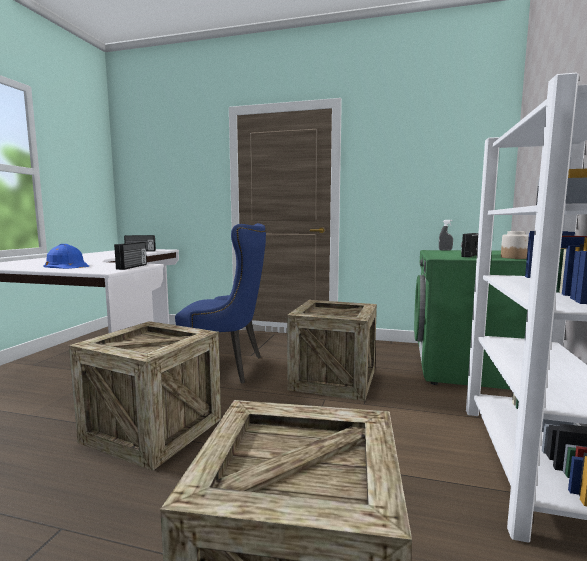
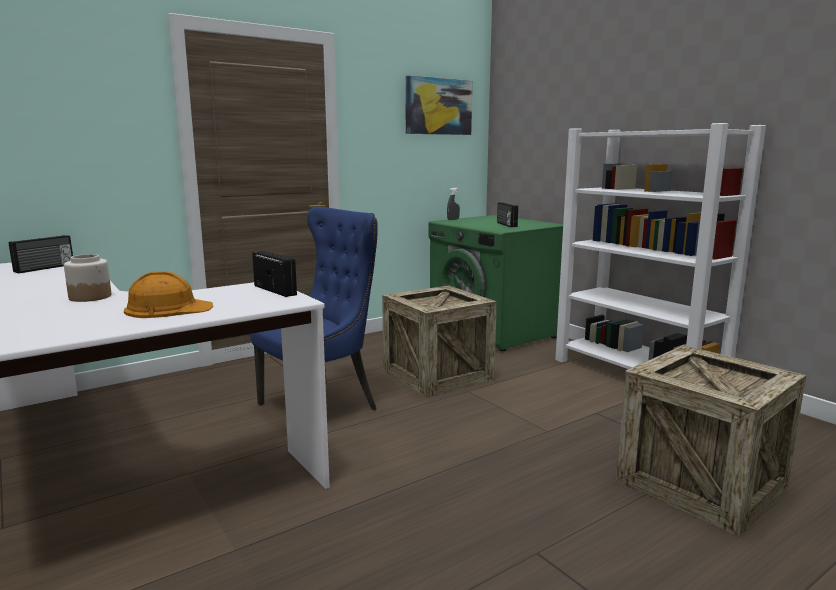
camera: 50 degrees left, 5 degrees up
blue hard hat [43,244,89,269] -> orange hard hat [124,271,213,318]
crate [69,321,221,471] -> none
jar [501,231,529,259] -> jar moved to [64,254,111,302]
none -> picture [405,76,472,135]

